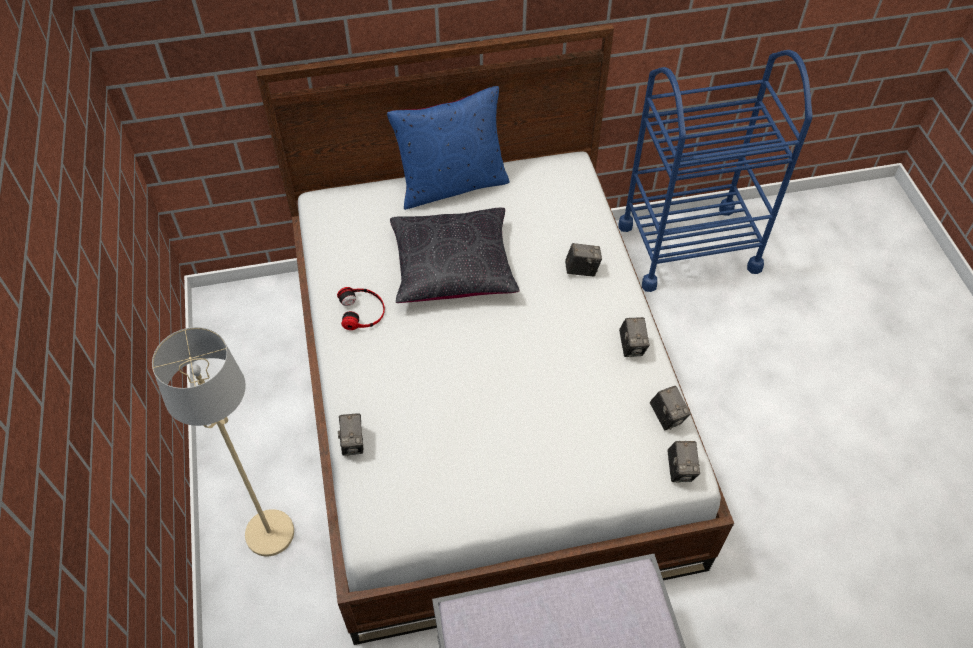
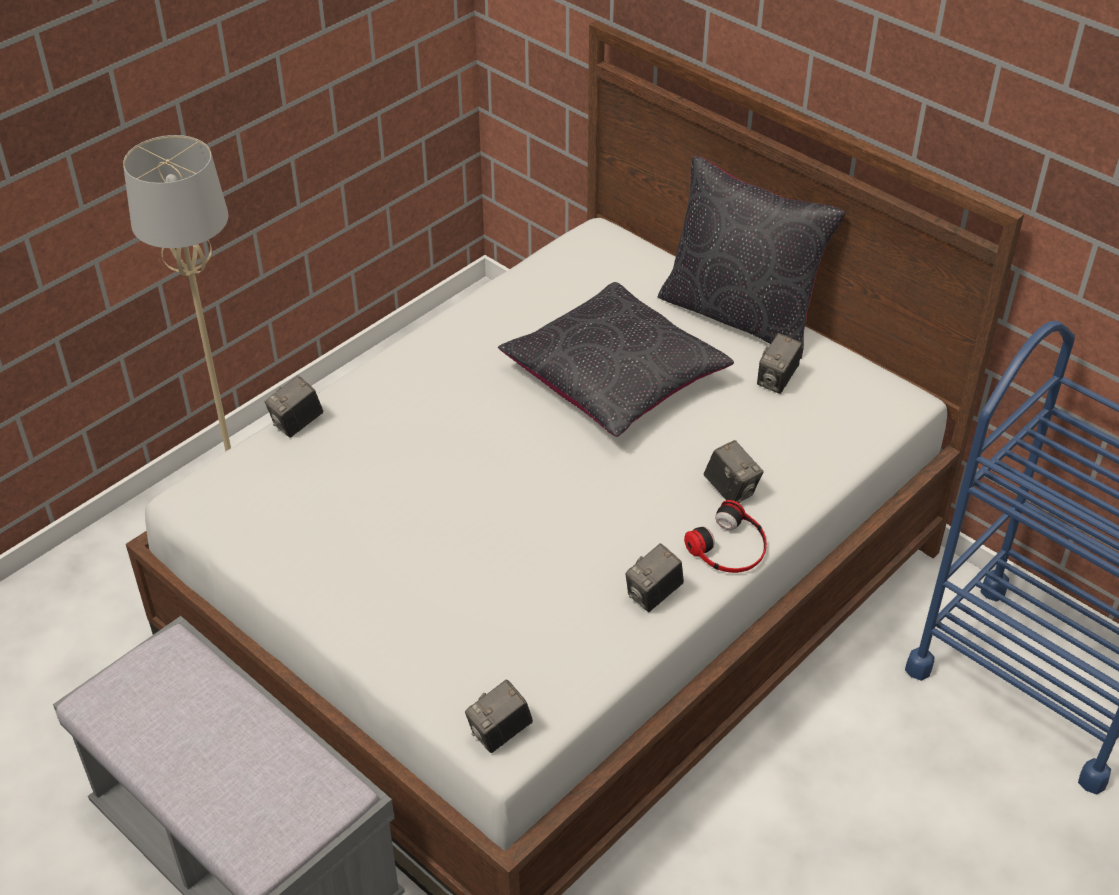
camera: 55 degrees right, 10 degrees down
headphones [337,287,385,330] -> headphones moved to [684,500,767,573]
blue pillow [387,86,510,210] -> black pillow [658,155,846,359]
camera [650,386,691,430] -> camera moved to [757,333,802,394]

